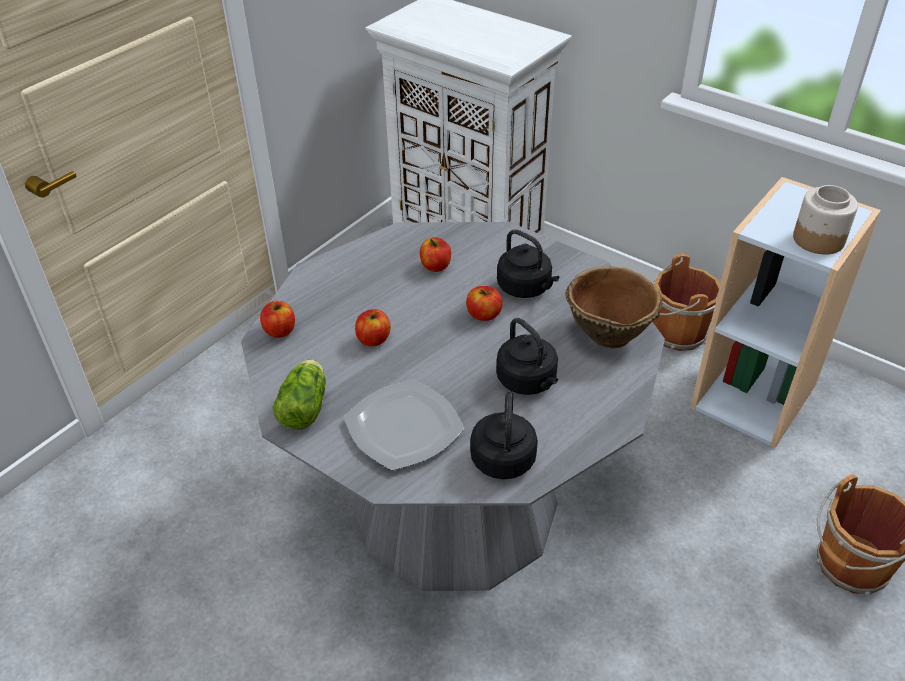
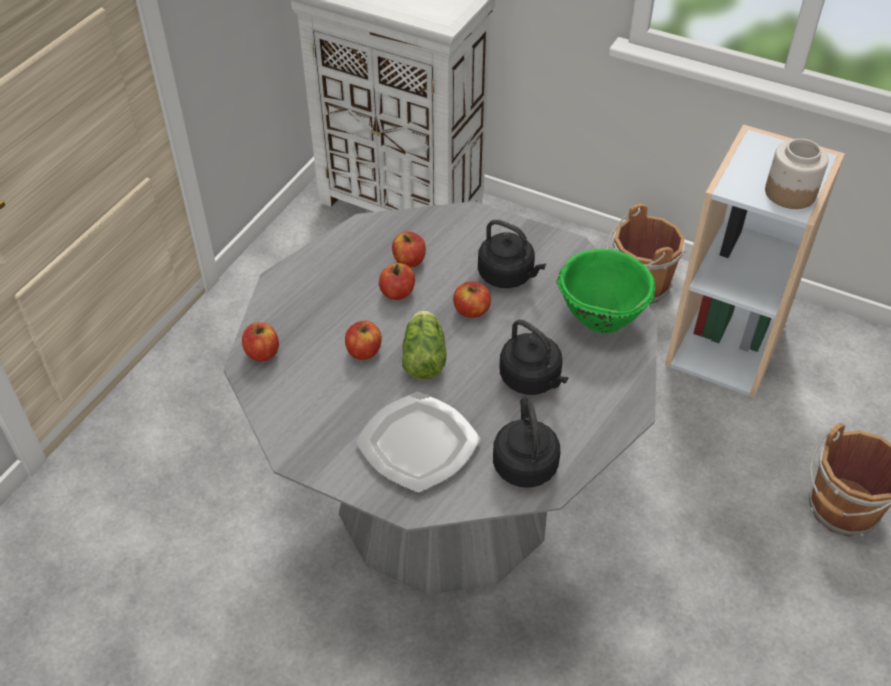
camera: 10 degrees left, 5 degrees up
lettuce [272,360,325,430] -> lettuce moved to [402,310,446,380]
brown bowl [565,266,663,348] -> green bowl [556,249,656,333]
none -> apple [379,263,415,300]

